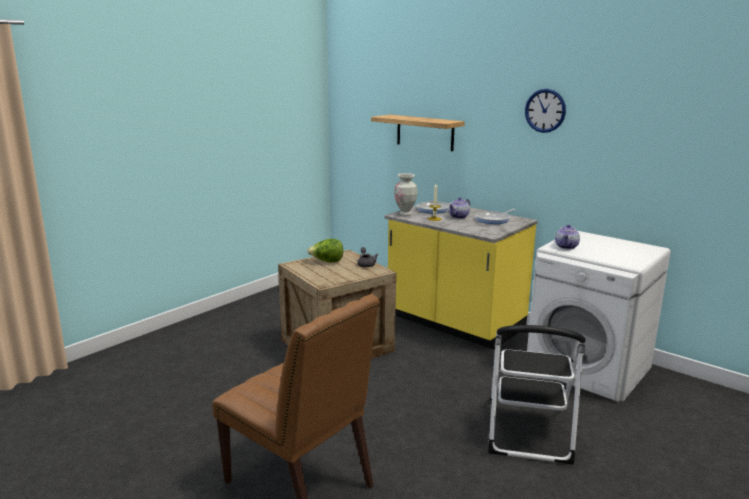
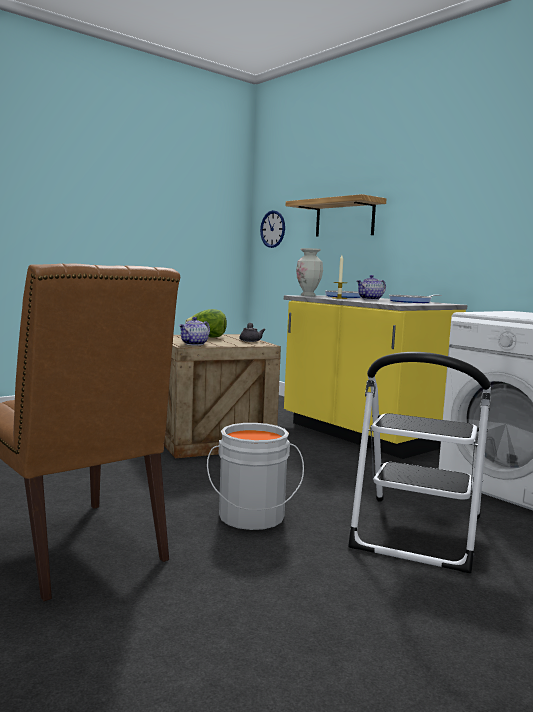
camera: 10 degrees right, 10 degrees down
wall clock [525,89,566,133] -> wall clock moved to [260,210,285,248]
teapot [555,224,580,249] -> teapot moved to [179,317,210,346]
none -> grey bucket [207,423,304,530]

